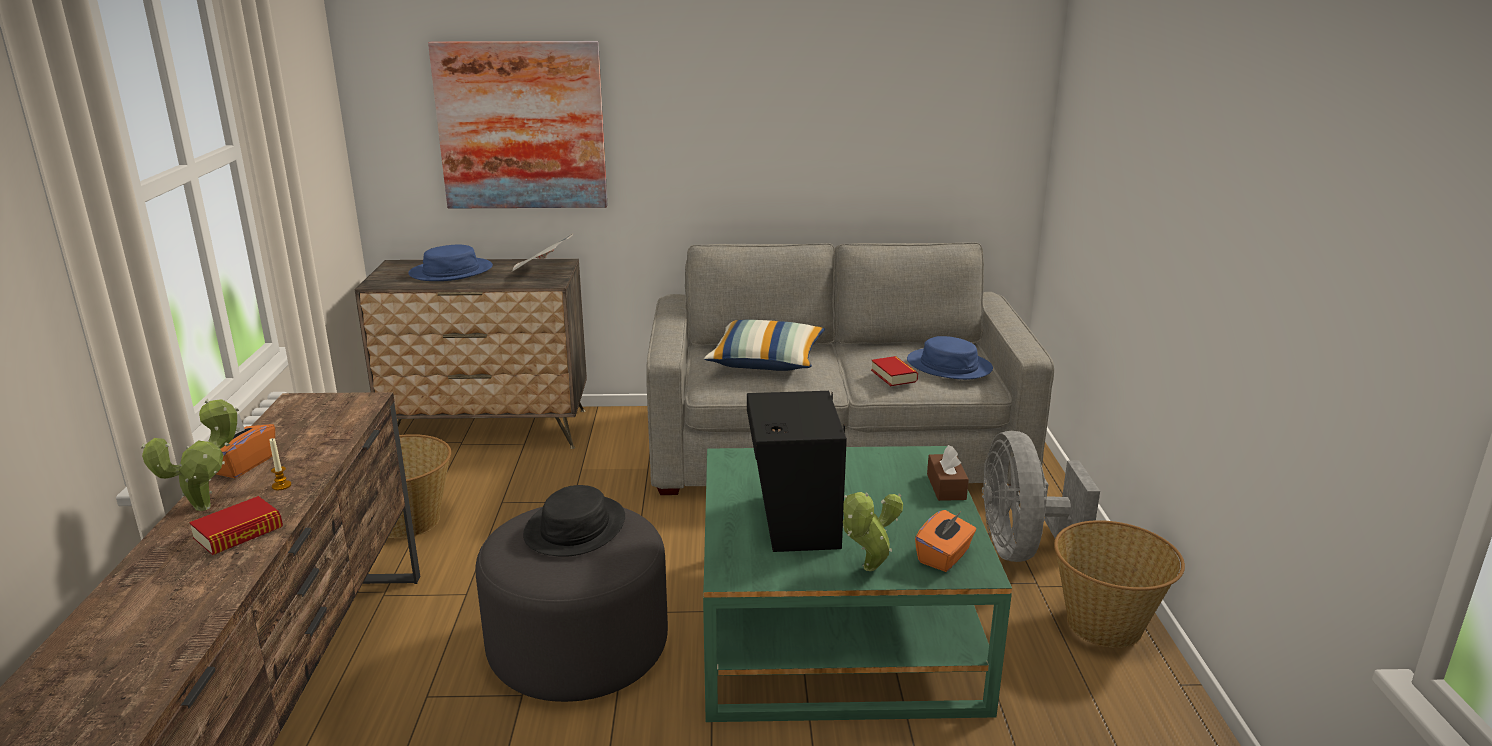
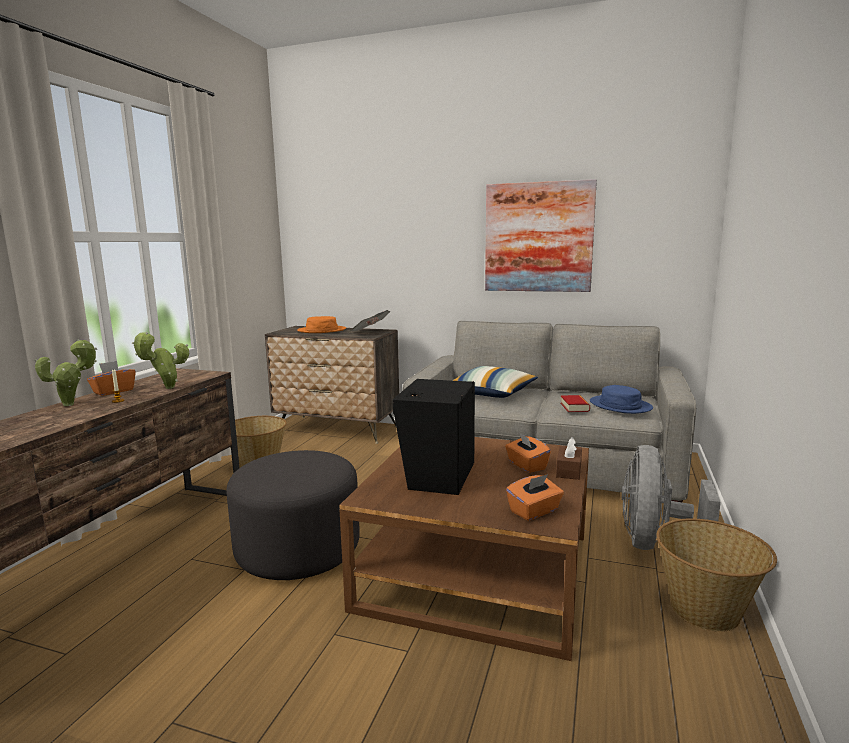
camera: 20 degrees right, 10 degrees down
book [189,496,283,555] -> none
blue hat [408,245,493,281] -> orange hat [297,316,346,333]
picture [428,41,607,209] -> picture moved to [485,179,597,292]
black hat [523,485,625,557] -> none
green coffee table [703,446,1012,722] -> brown coffee table [339,437,589,661]
potted plant [843,492,903,571] -> potted plant moved to [132,332,189,389]
none -> orange tissue box [505,432,551,473]

